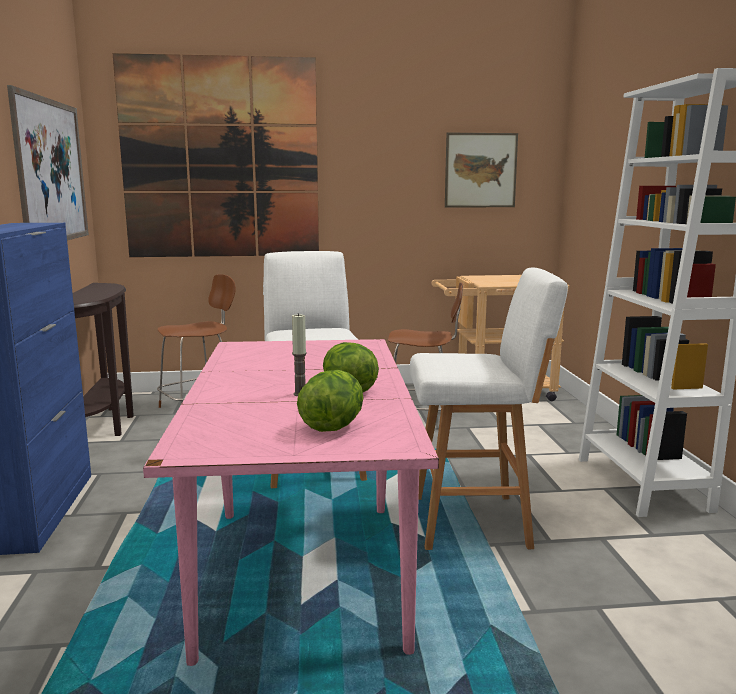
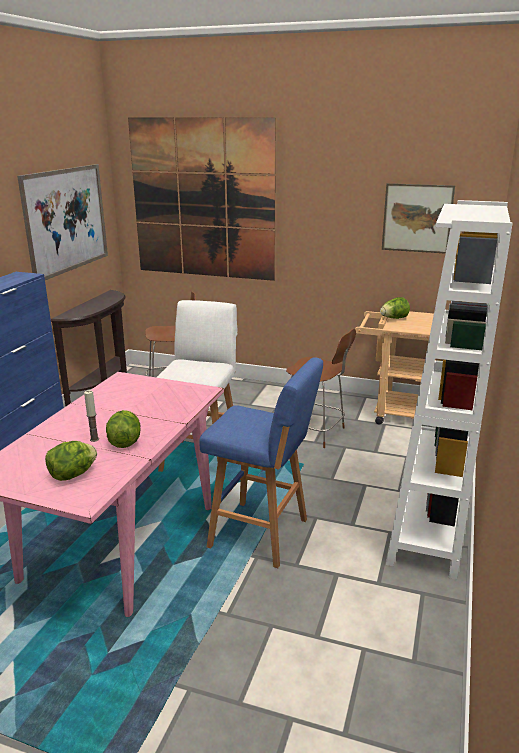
camera: 25 degrees right, 10 degrees up
white stool [410,268,568,550] -> blue stool [199,357,323,568]
none -> lettuce [380,297,410,319]

